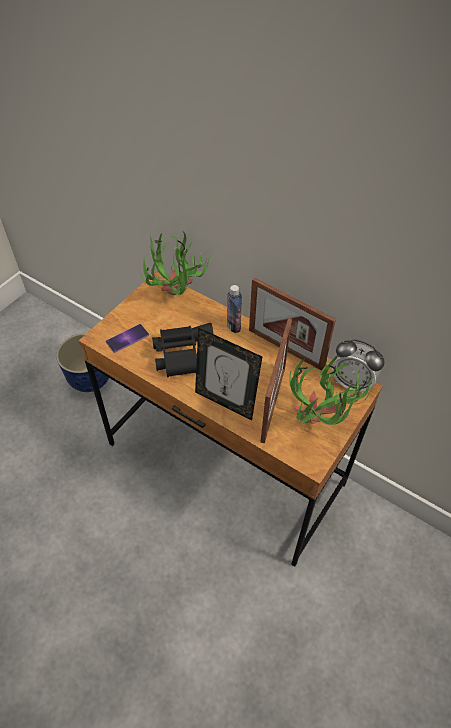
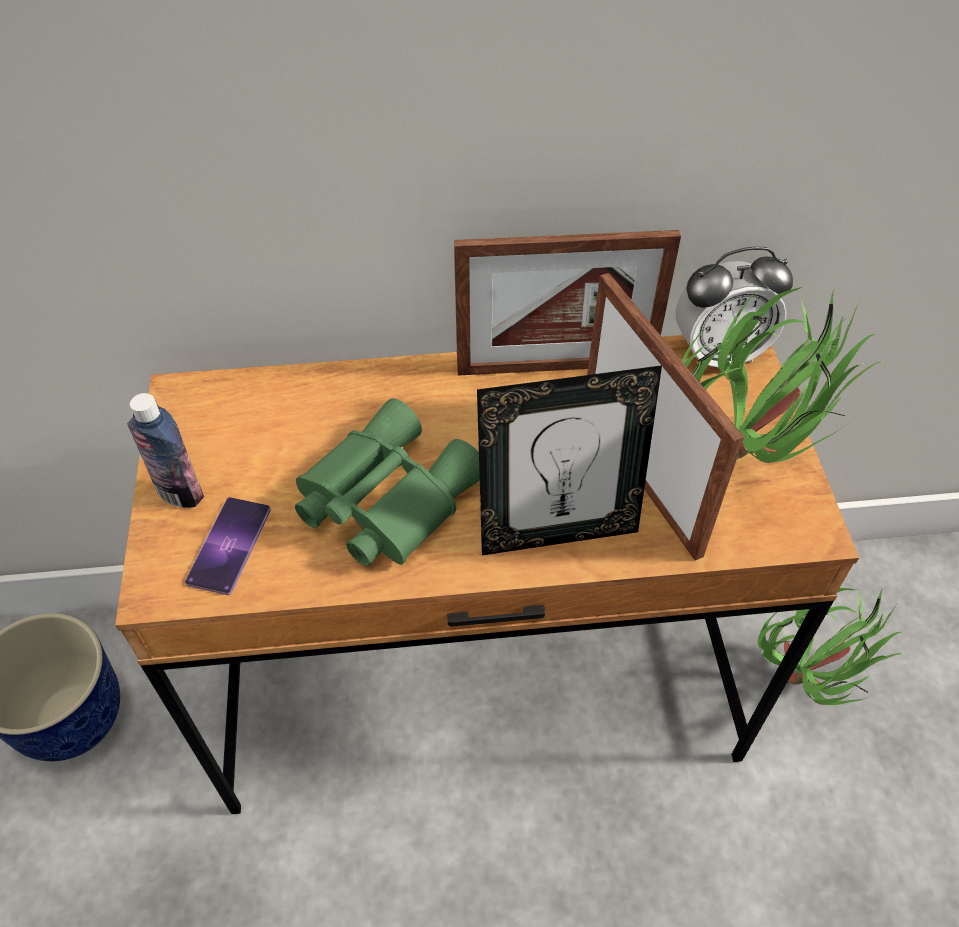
camera: 40 degrees left, 0 degrees up
potted plant [139,230,211,295] -> potted plant moved to [758,586,904,705]
black binoculars [152,323,213,377] -> green binoculars [295,398,480,566]
bottle [227,285,242,333] -> bottle moved to [127,393,204,508]

